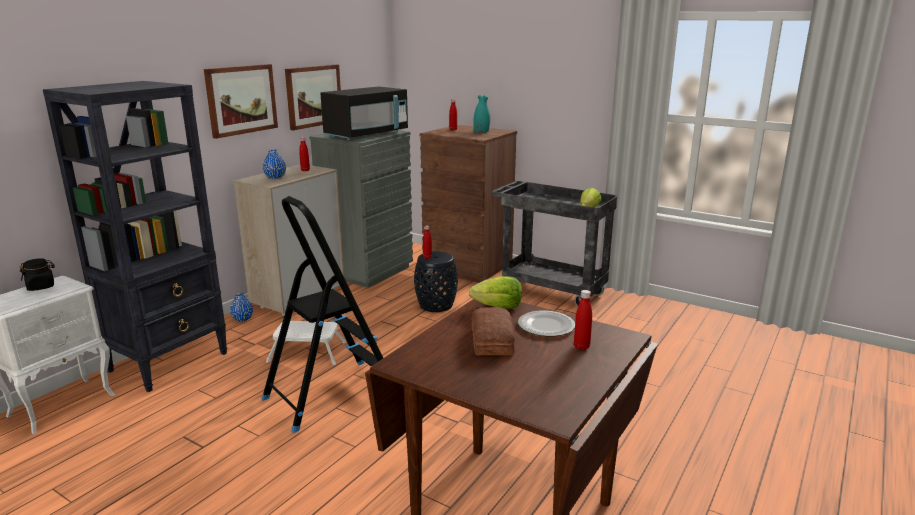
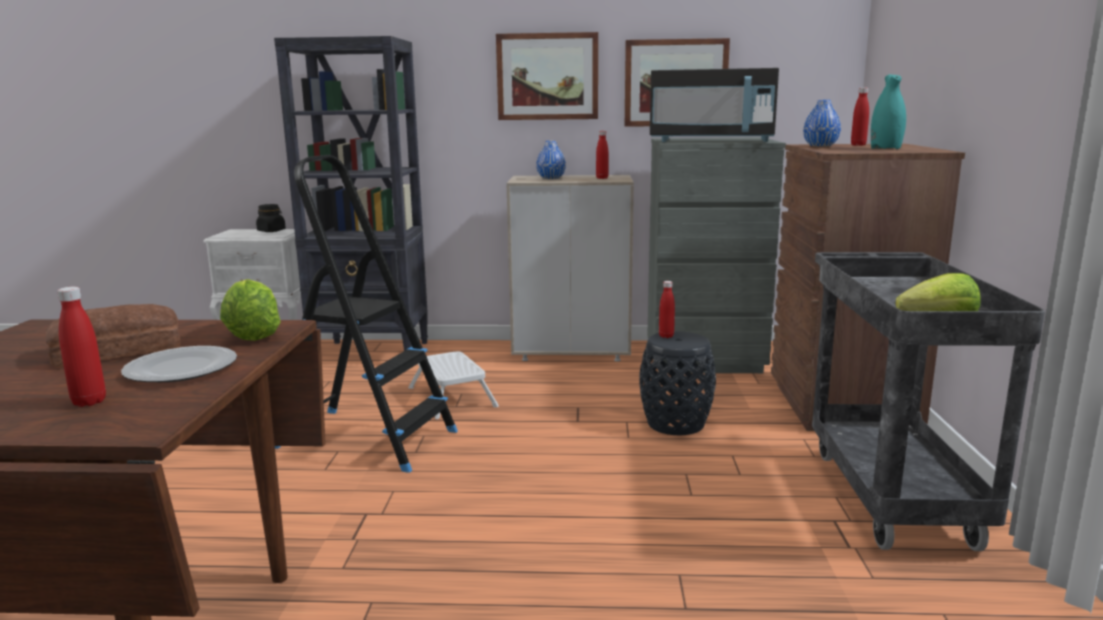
camera: 60 degrees right, 5 degrees down
blue vase [230,293,253,322] -> blue vase moved to [803,100,841,147]

